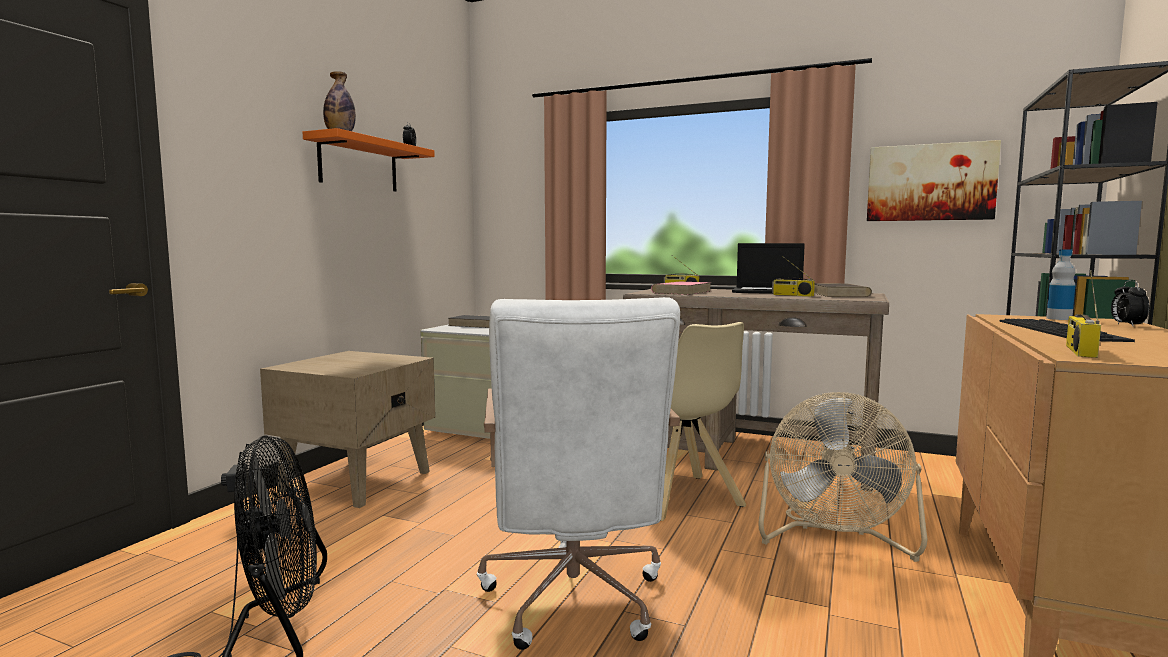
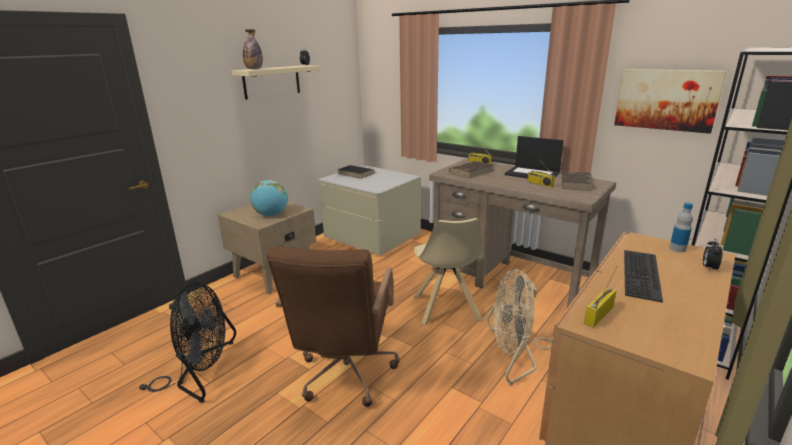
camera: 15 degrees right, 15 degrees up
orange shelf [303,128,435,192] -> beige shelf [232,65,321,100]
white office chair [477,297,680,650] -> brown office chair [267,246,400,407]
pink book [651,282,712,295] -> brown book [449,161,493,179]
beige fan [759,392,927,562] -> beige fan turned 60 degrees clockwise [487,269,553,386]
none -> globe [250,180,288,216]

